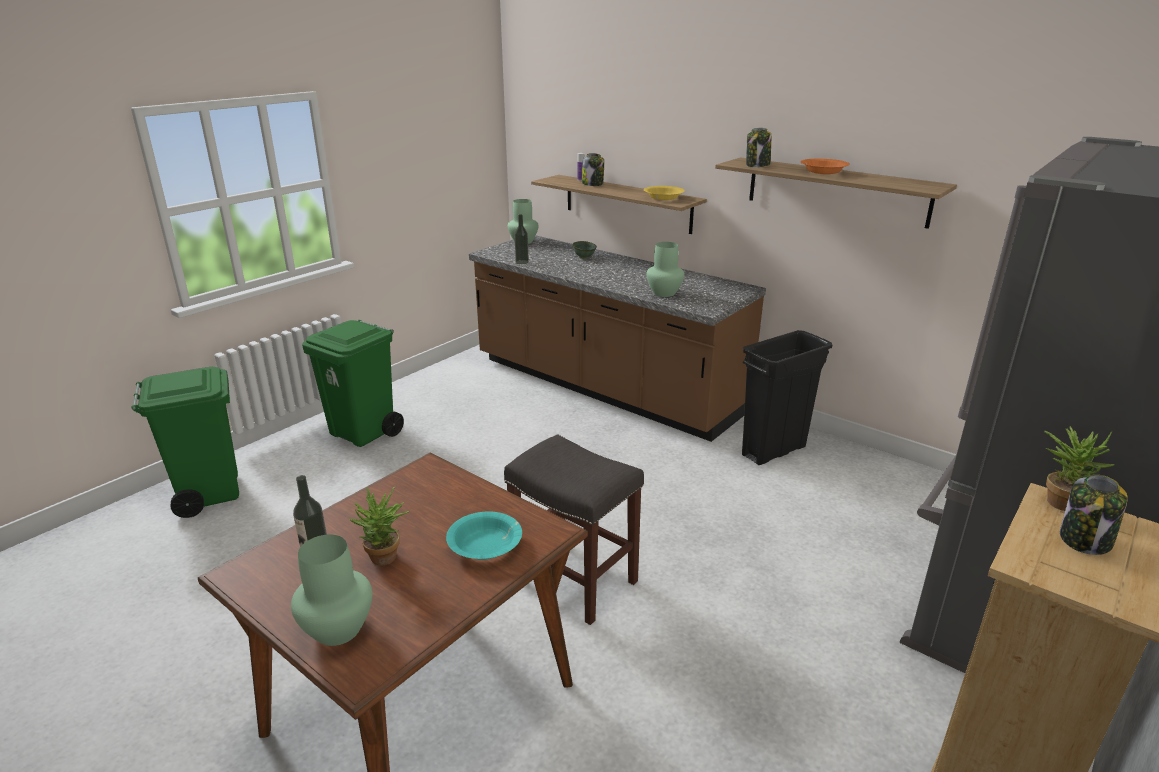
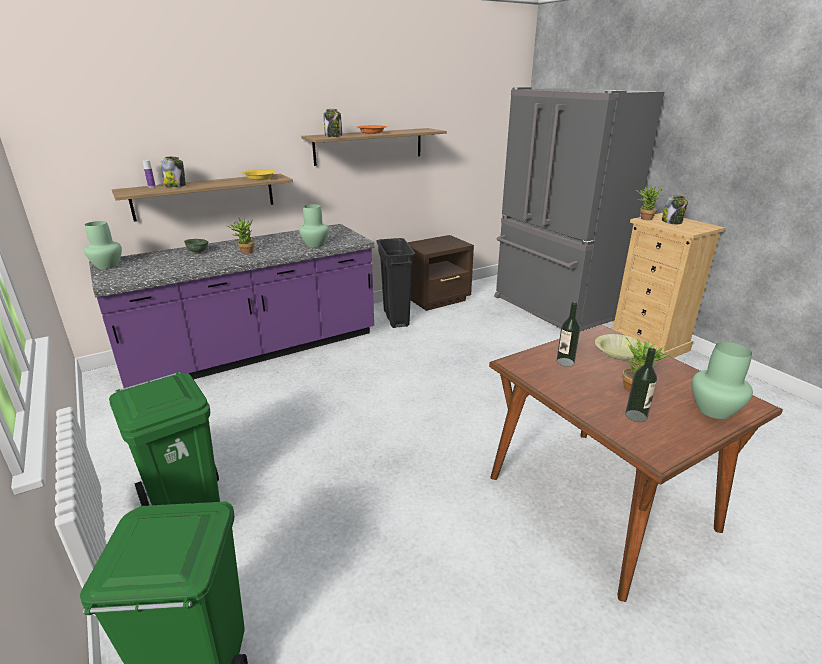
camera: 70 degrees left, 0 degrees up
turquoise bowl [446,511,522,560] -> yellow bowl [595,334,644,360]
brown counter [469,236,766,442] -> purple counter [89,224,374,388]
grey stool [504,434,644,625] -> none
bottle [514,214,529,264] -> bottle moved to [557,302,580,367]
none -> potted plant [227,218,254,254]
none -> brown nightstand [407,235,474,311]

